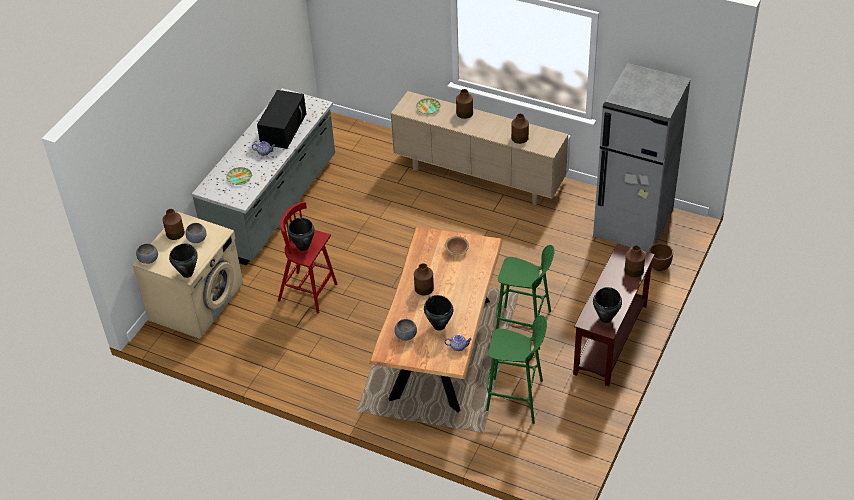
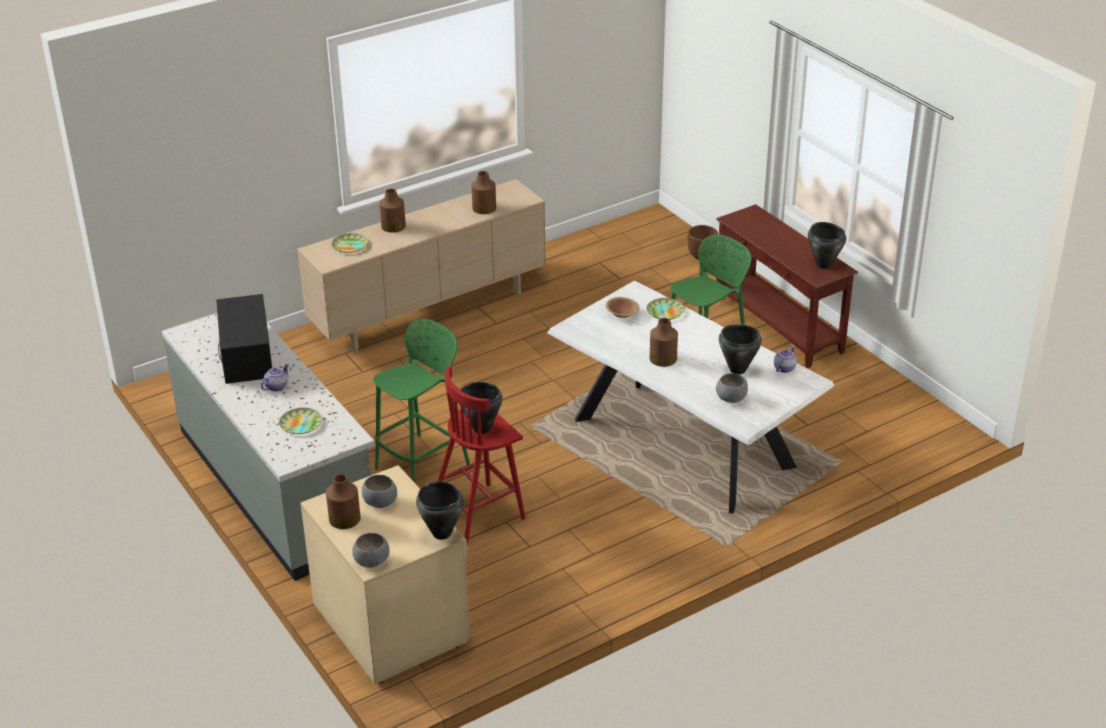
camera: 60 degrees left, 10 degrees down
black microwave [257,90,306,149] -> black microwave turned 150 degrees counterclockwise [216,294,272,384]
brown dining table [369,227,503,413] -> white dining table [548,281,835,514]
green stool [486,315,547,424] -> green stool moved to [373,319,470,483]
grey fridge [593,63,691,252] -> none
brown vase [624,245,645,277] -> none
none -> plate [647,298,685,320]

